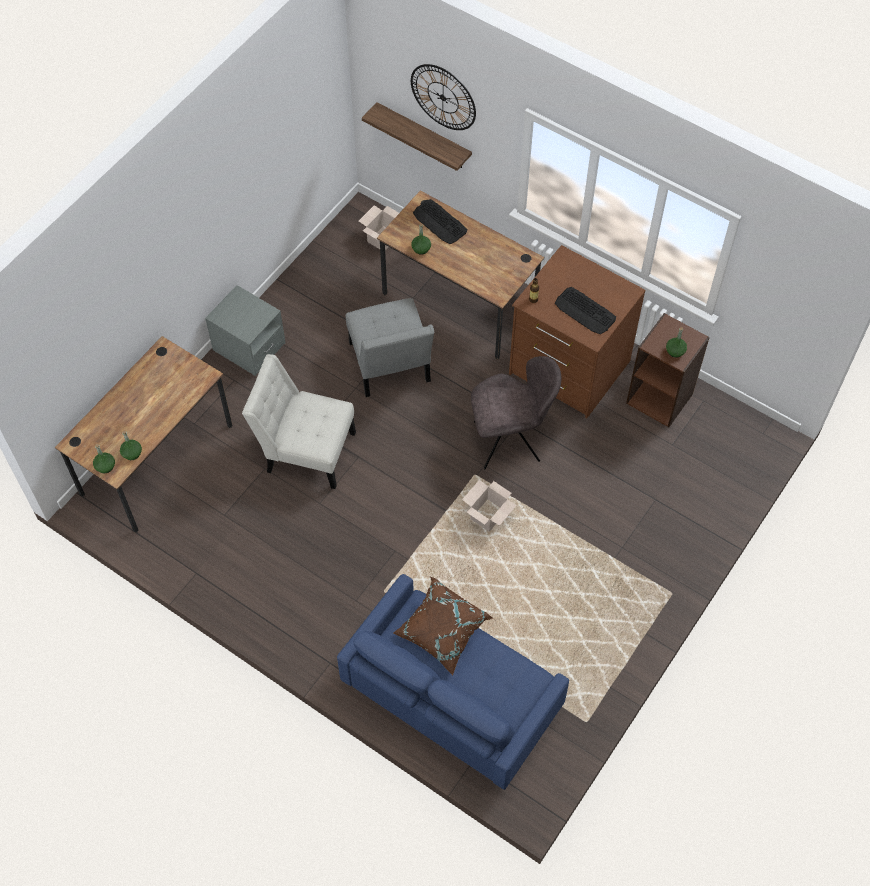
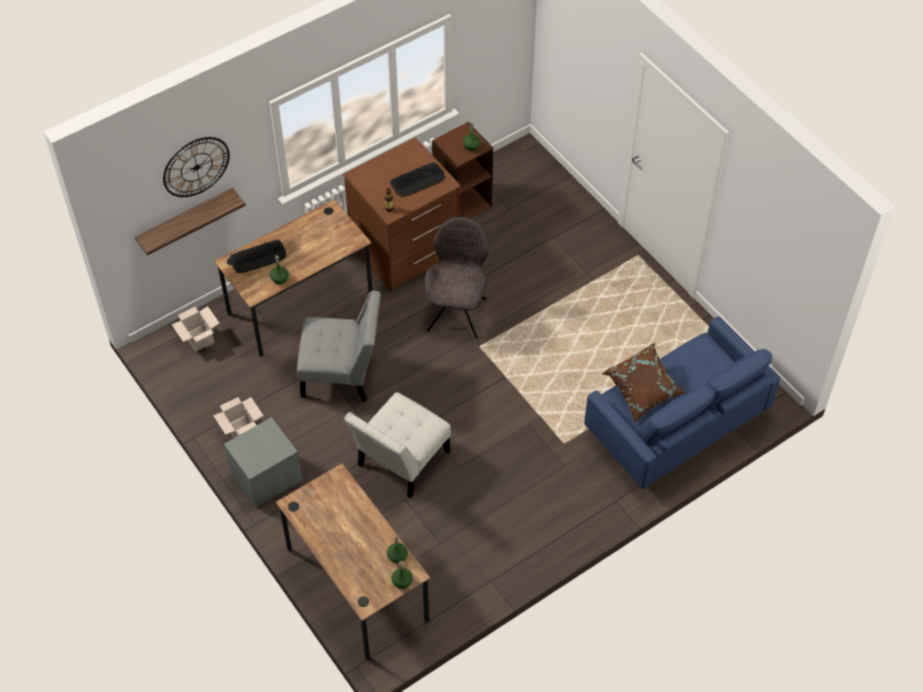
camera: 70 degrees left, 5 degrees down
cardboard box [462,480,517,532] -> cardboard box moved to [213,397,263,438]

